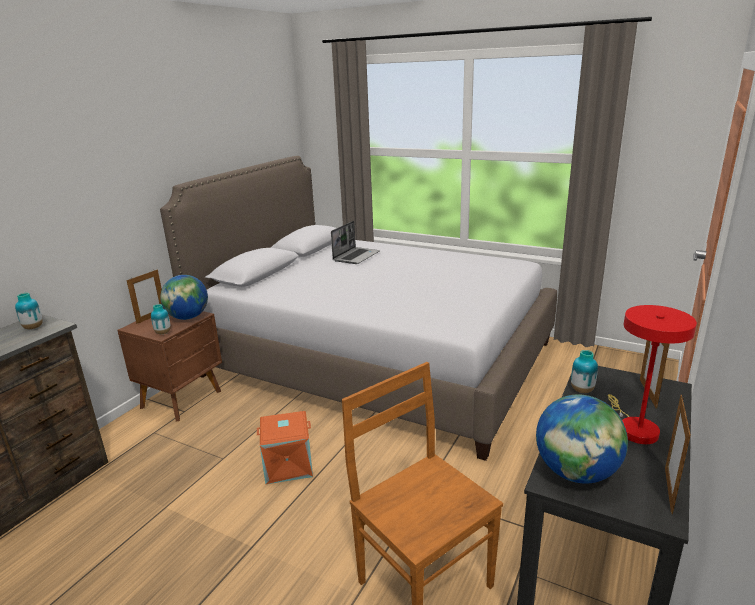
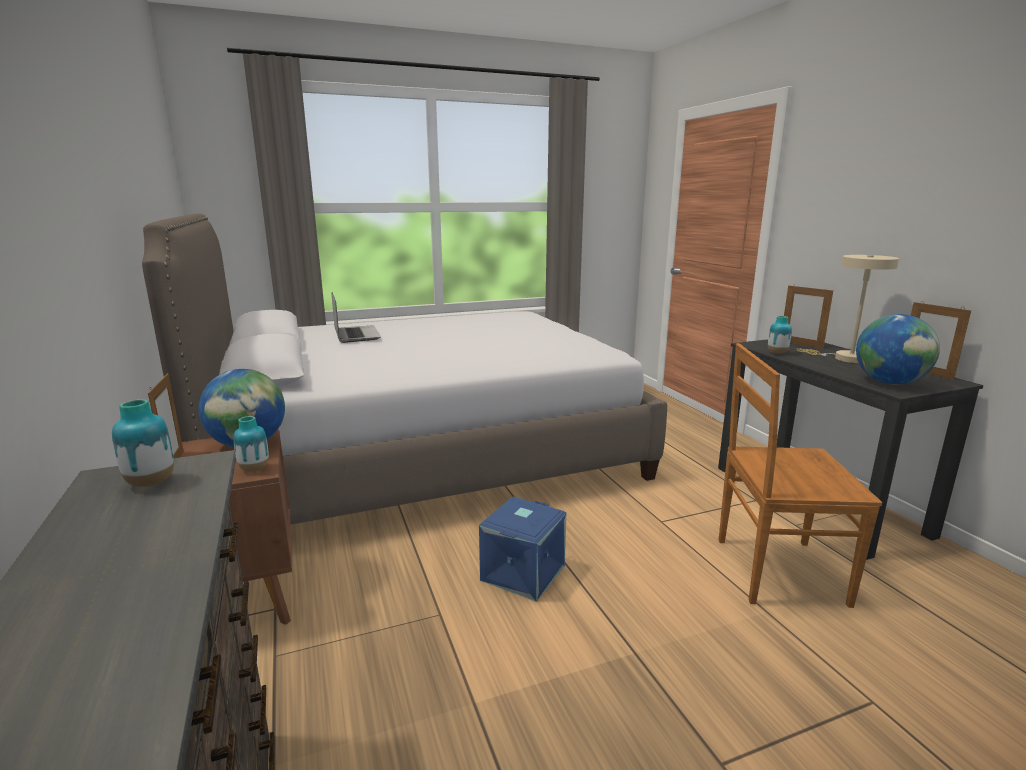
camera: 50 degrees left, 5 degrees down
orange storage box [257,411,313,484] -> blue storage box [479,496,566,602]
red table lamp [608,305,697,444] -> beige table lamp [796,255,899,363]

